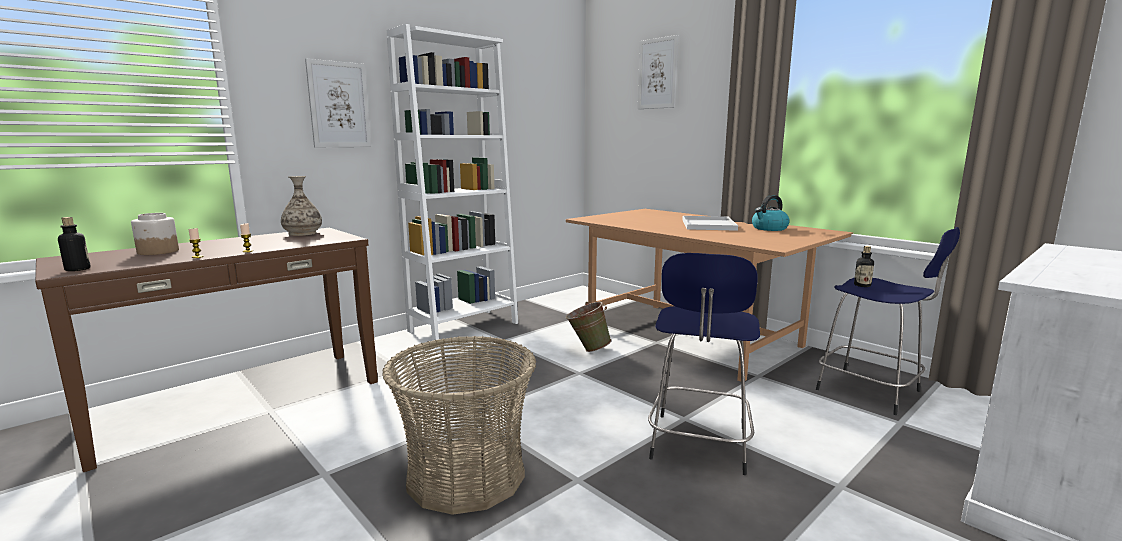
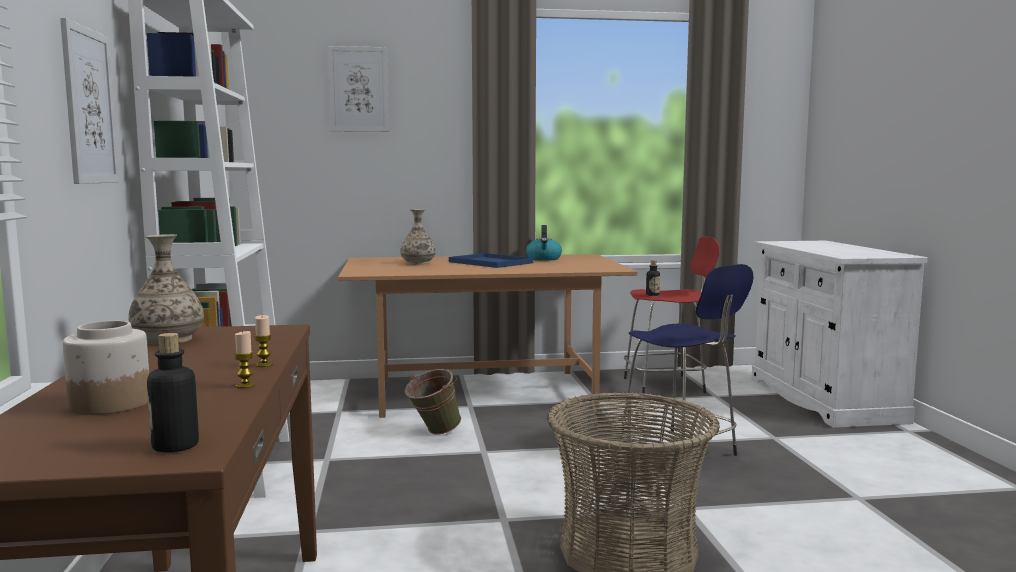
camera: 55 degrees left, 5 degrees down
white tray [682,216,738,231] -> blue tray [449,253,534,268]
blue stool [816,227,960,415] -> red stool [624,237,720,394]
none -> vase [400,209,436,264]

